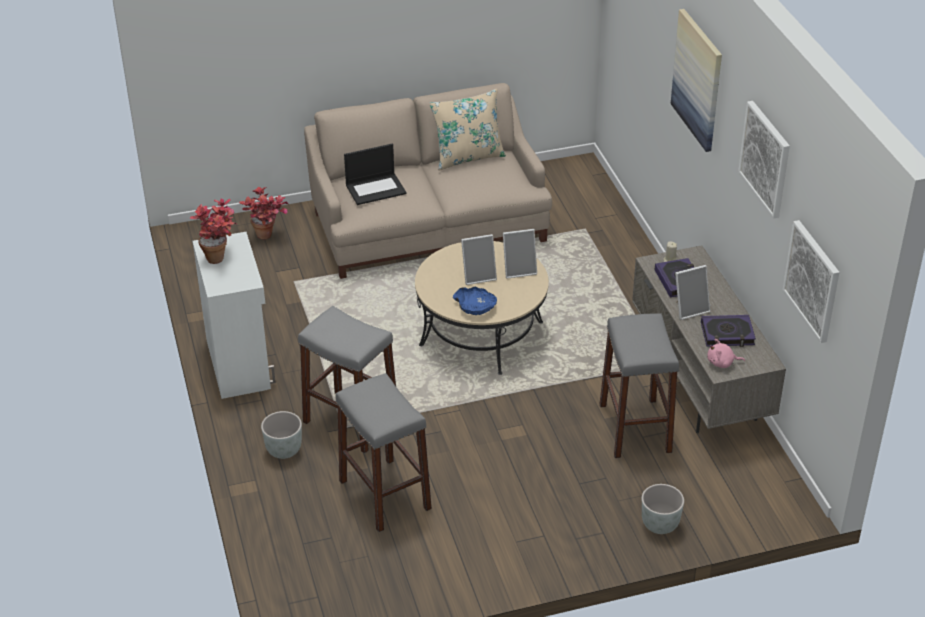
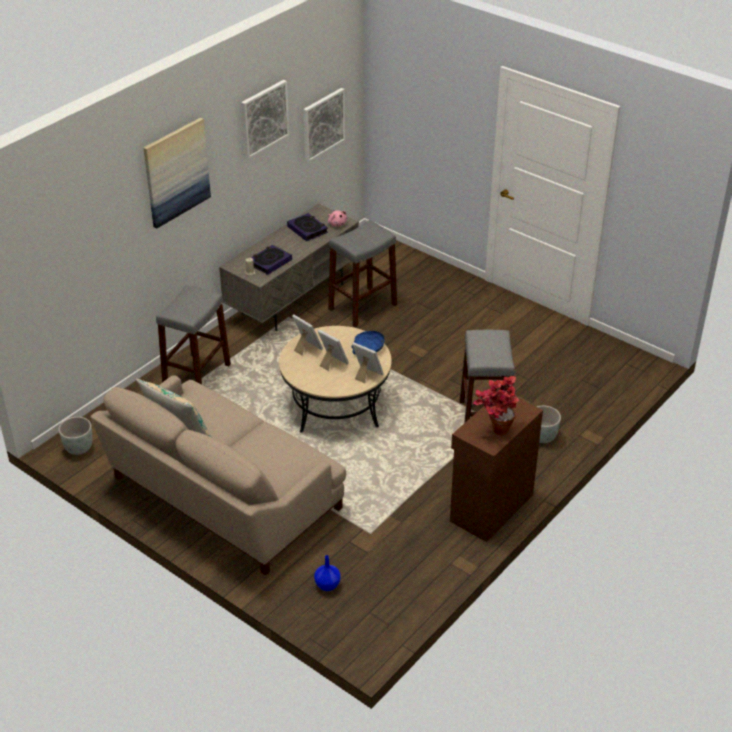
camera: 125 degrees left, 0 degrees up
white cabinet [193,232,276,399] -> brown cabinet [450,393,543,542]
potted plant [239,187,288,239] -> blue vase [314,555,341,591]
grey stool [336,373,432,532] -> grey stool moved to [156,285,231,384]
laptop [344,144,407,205] -> none
grey planter [642,484,684,534] -> grey planter moved to [58,417,93,455]
picture frame [675,265,711,320] -> picture frame moved to [352,342,384,383]

